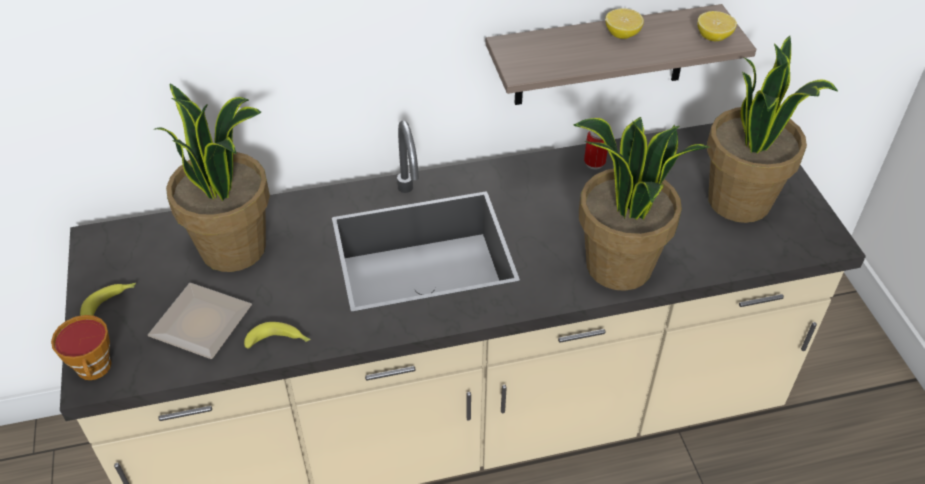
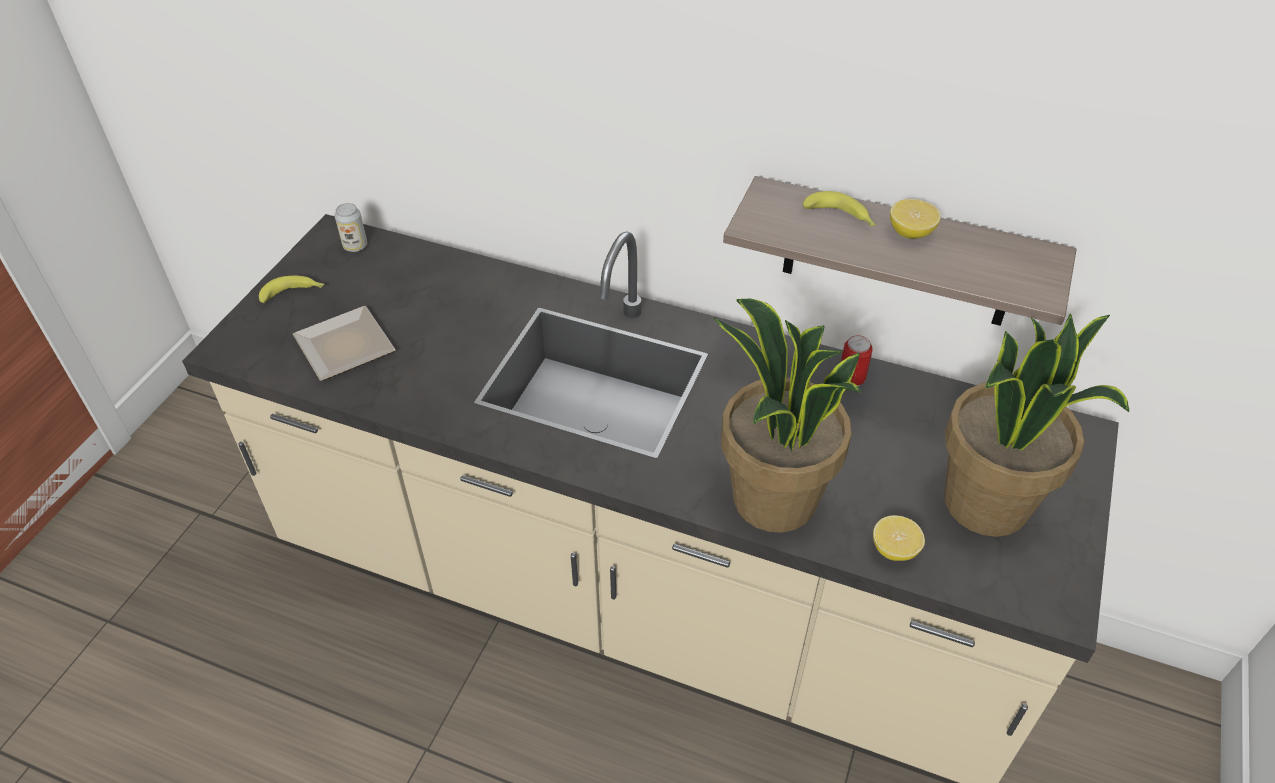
camera: 35 degrees right, 0 degrees up
cup [51,315,111,380] -> none
potted plant [153,83,270,272] -> none
banana [244,322,310,349] -> banana moved to [803,191,876,227]
lemon [698,11,737,41] -> lemon moved to [873,515,925,561]
none -> can [335,203,367,252]

